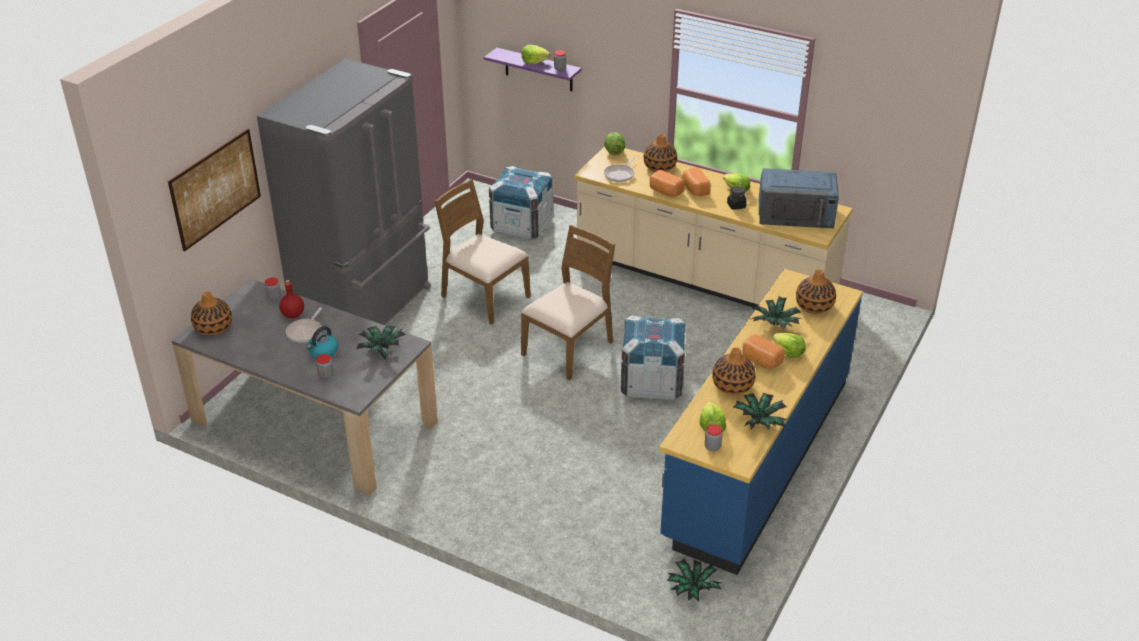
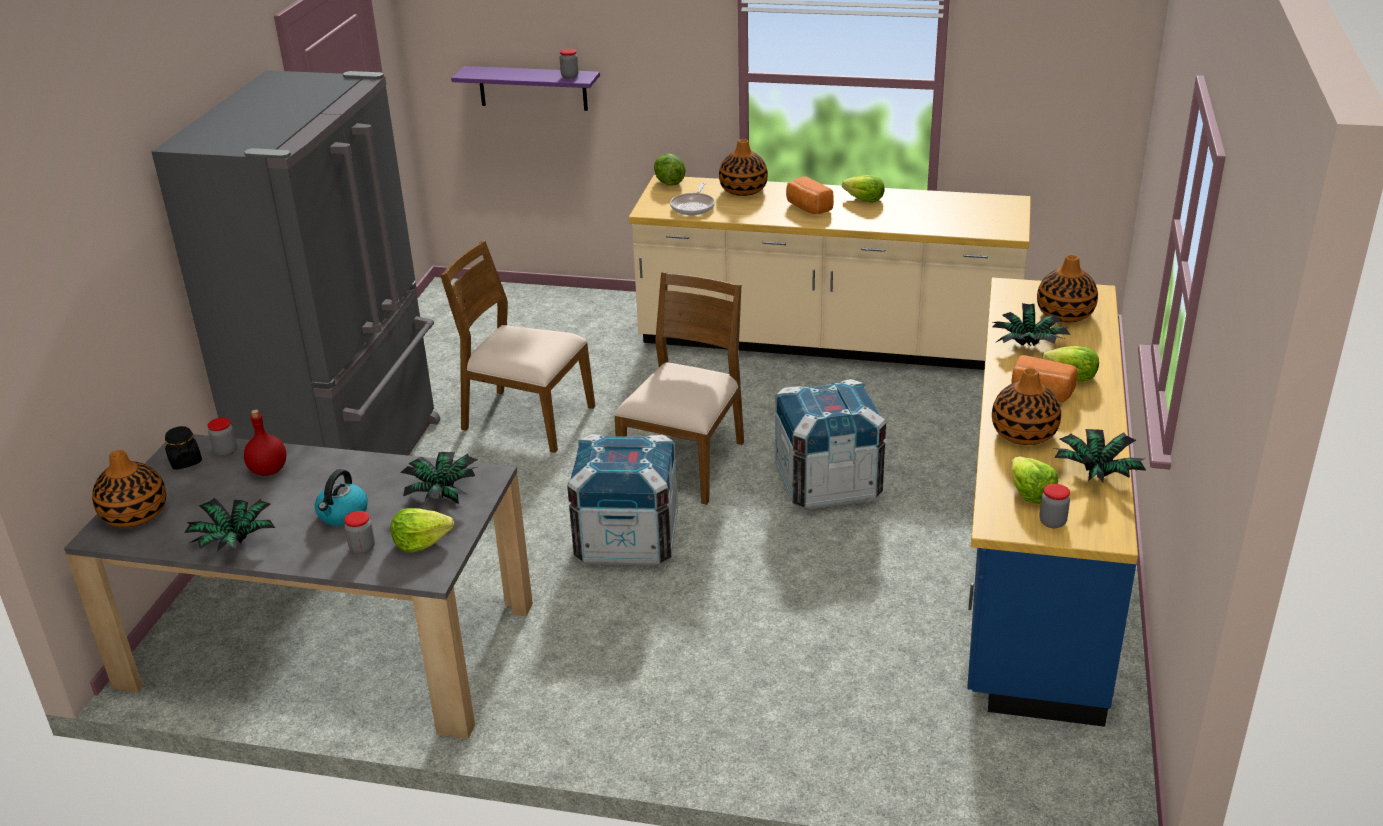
camera: 15 degrees left, 5 degrees down
picture [168,129,261,251] -> none
frying pan [286,308,322,343] -> none
crate [489,166,553,240] -> crate moved to [567,434,678,566]
lettuce [522,45,550,64] -> lettuce moved to [391,508,454,552]
bread [650,170,684,197] -> none
potted plant [667,558,722,601] -> potted plant moved to [184,498,275,551]
black jar [727,186,746,210] -> black jar moved to [165,426,202,470]
blue microwave [759,168,839,228] -> none

